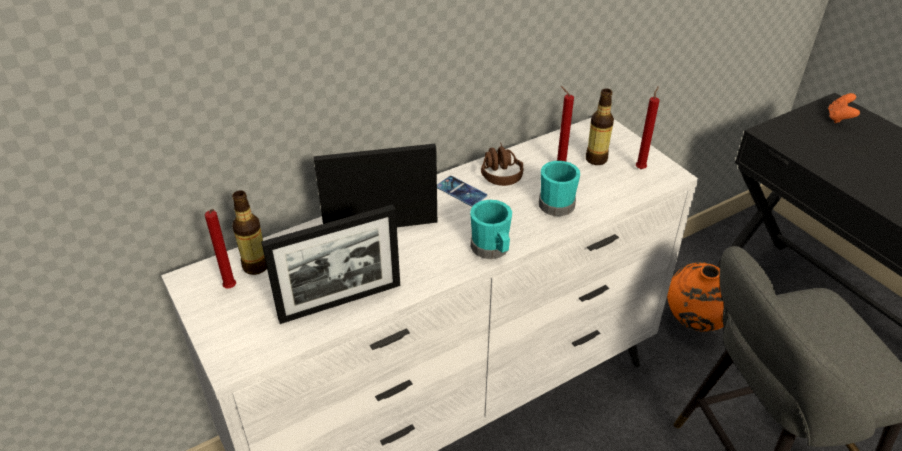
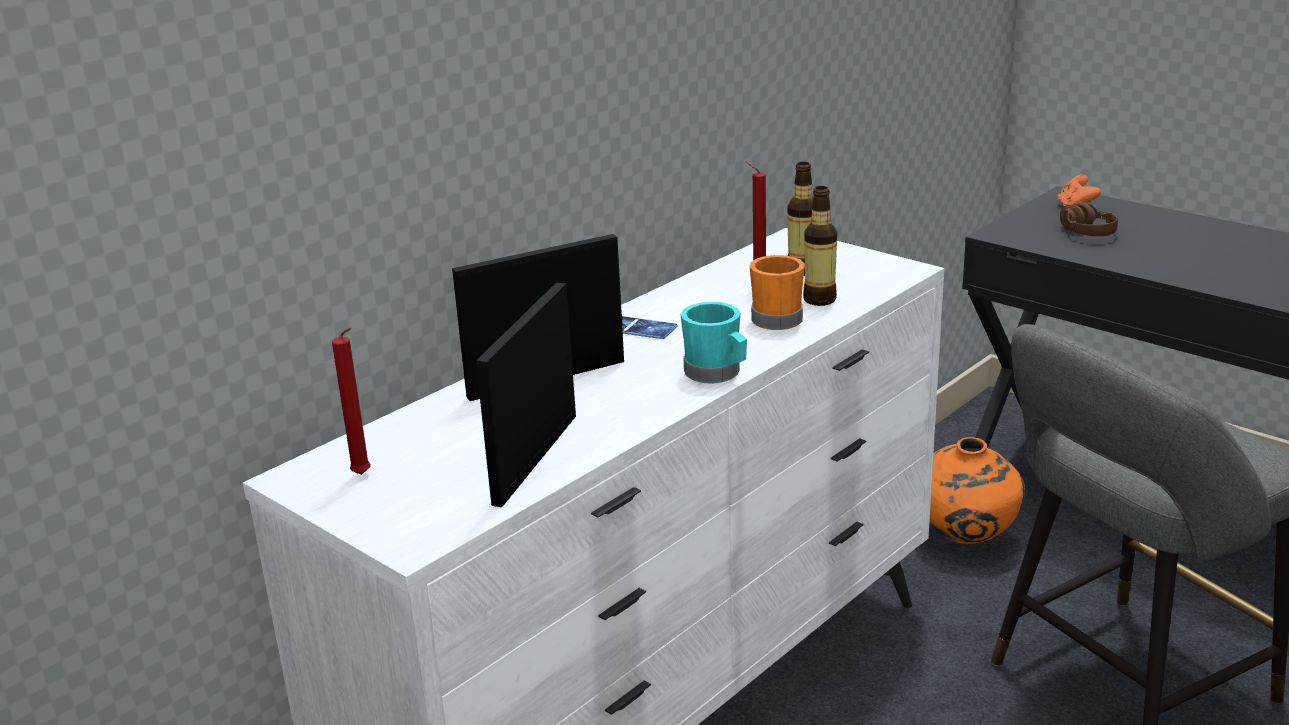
camera: 15 degrees left, 15 degrees down
bottle [232,191,267,275] -> bottle moved to [803,186,837,306]
picture frame [261,204,400,324] -> picture frame turned 150 degrees clockwise [476,283,576,507]
brown headphones [481,142,523,186] -> brown headphones moved to [1060,202,1118,236]
turquoise mug [539,161,580,216] -> orange mug [750,255,805,330]
red candle [636,86,659,169] -> none

